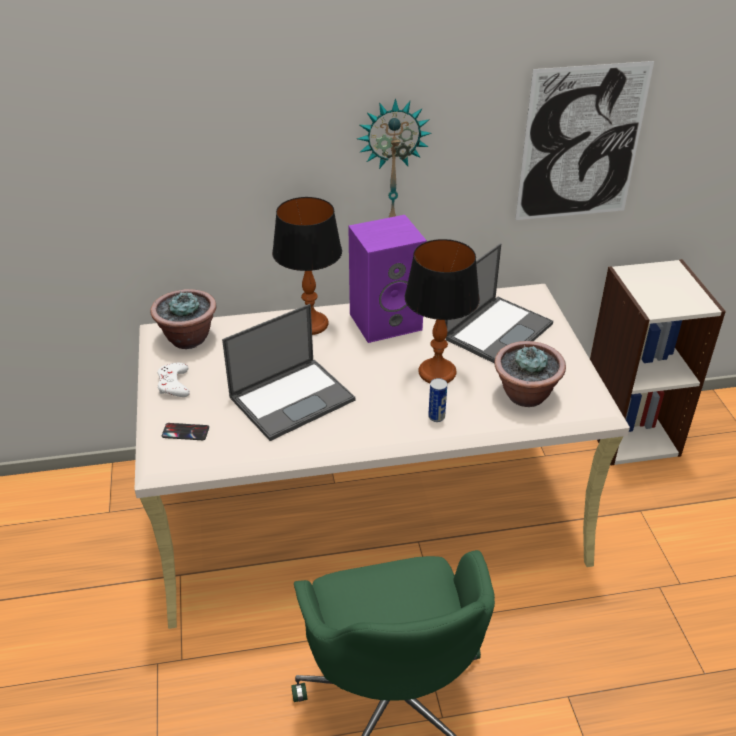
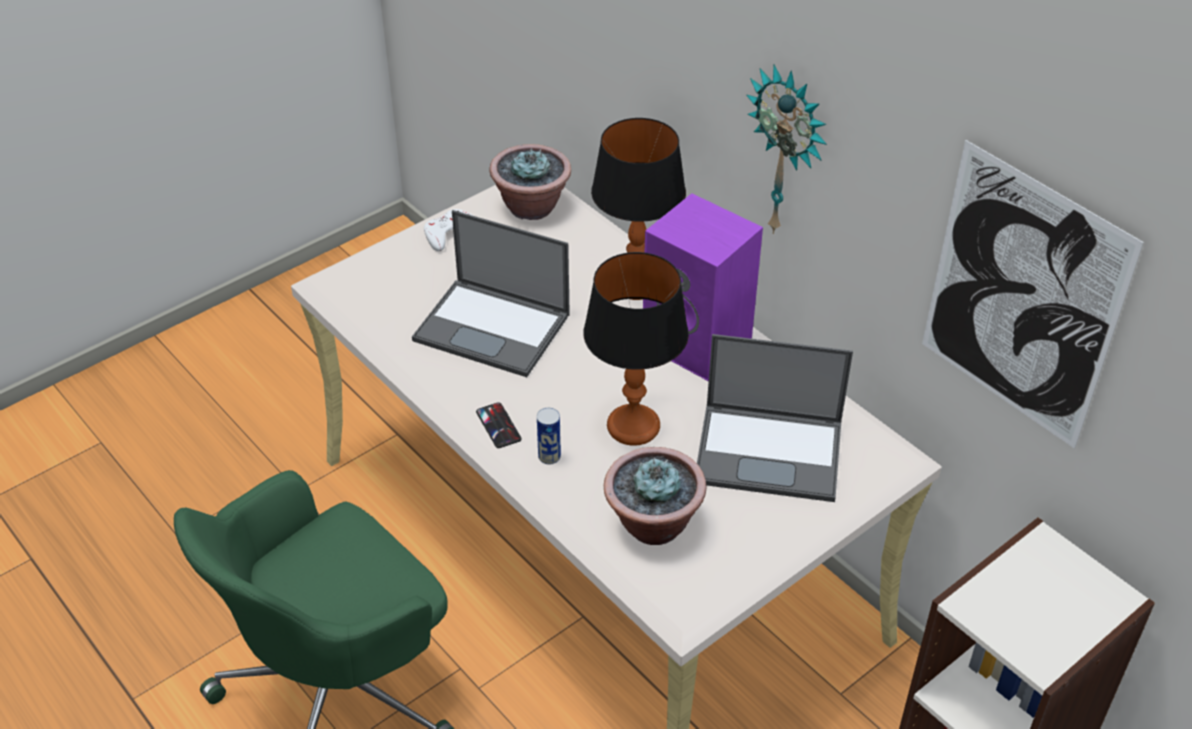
camera: 60 degrees right, 5 degrees up
phone [162,423,209,440] -> phone moved to [476,402,522,448]

